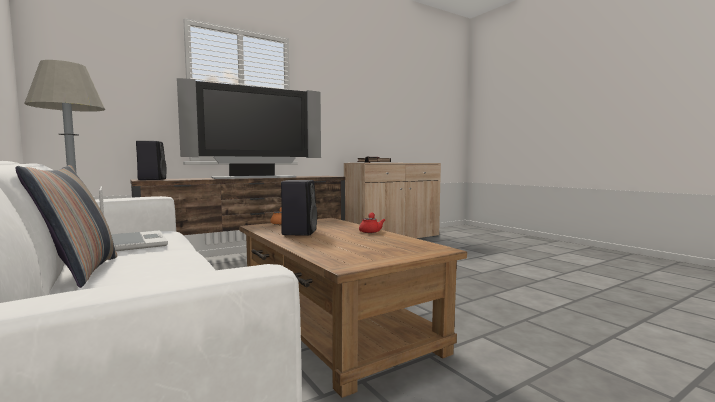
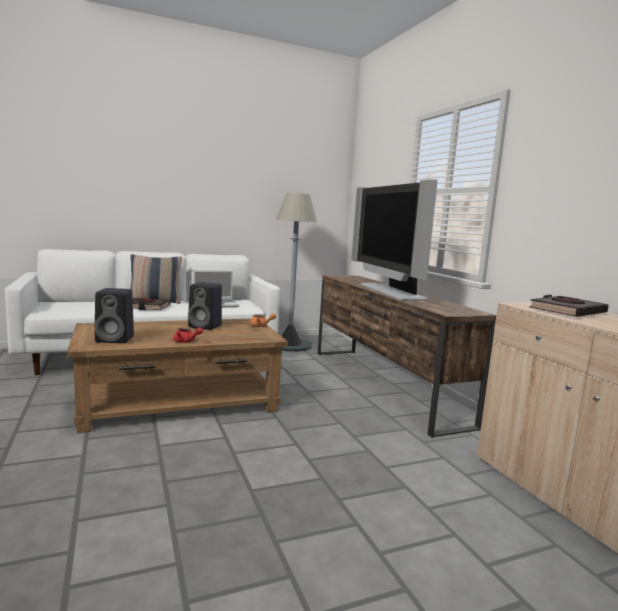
camera: 100 degrees right, 5 degrees up
black speaker [136,141,167,180] -> black speaker moved to [95,288,134,343]
none -> black book [133,298,170,310]

